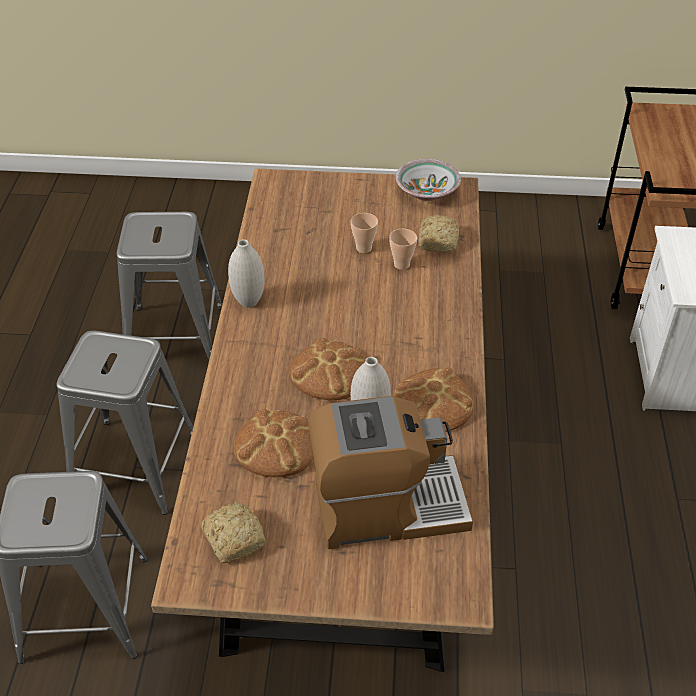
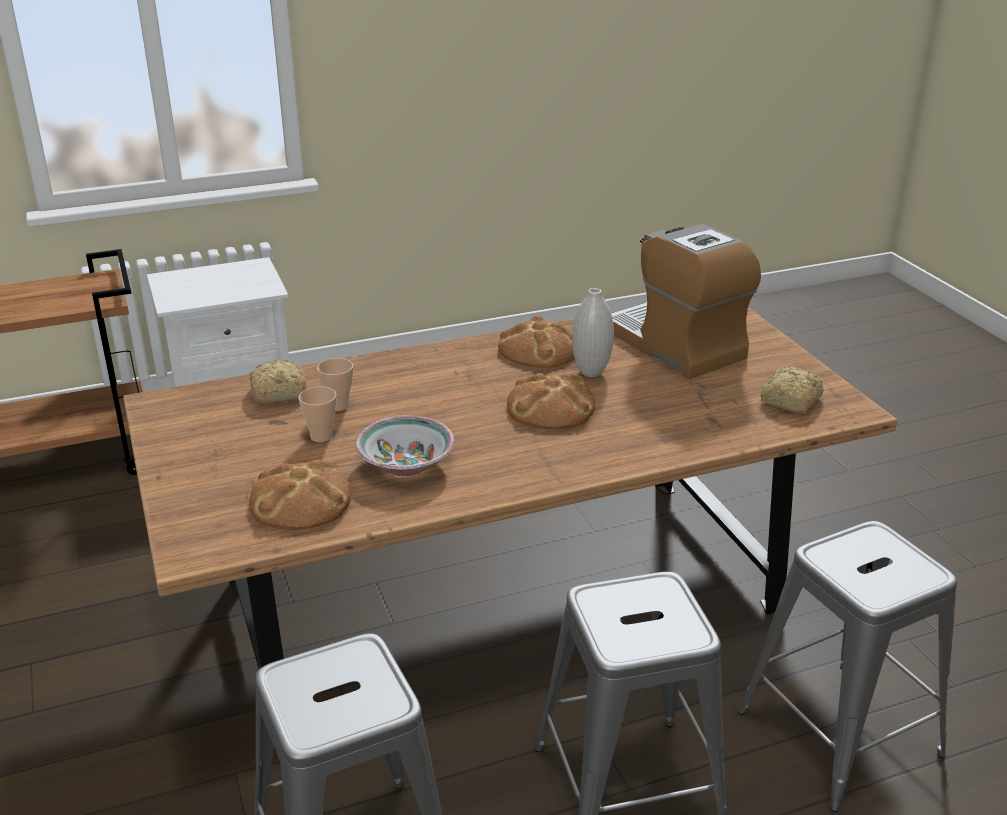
camera: 115 degrees left, 15 degrees down
white vase [228,239,264,308] -> none
bread [233,409,314,477] -> bread moved to [250,460,352,530]
bowl [396,159,461,201] -> bowl moved to [355,415,455,476]

